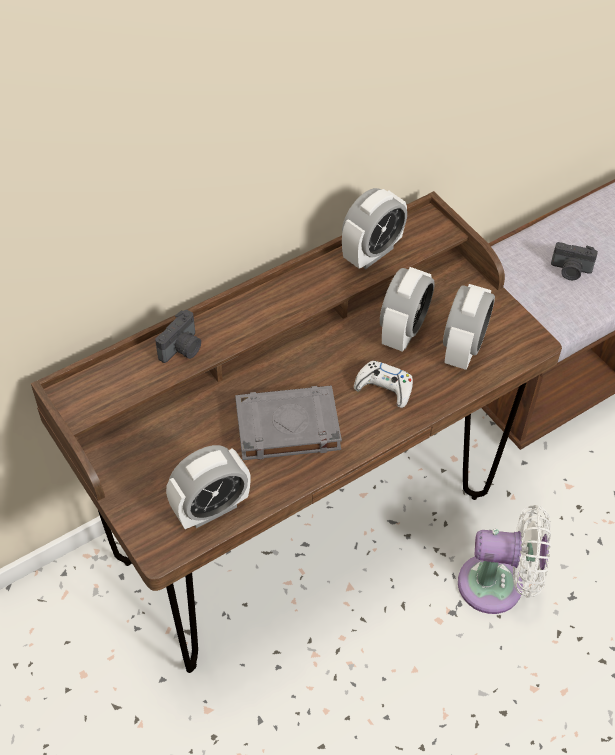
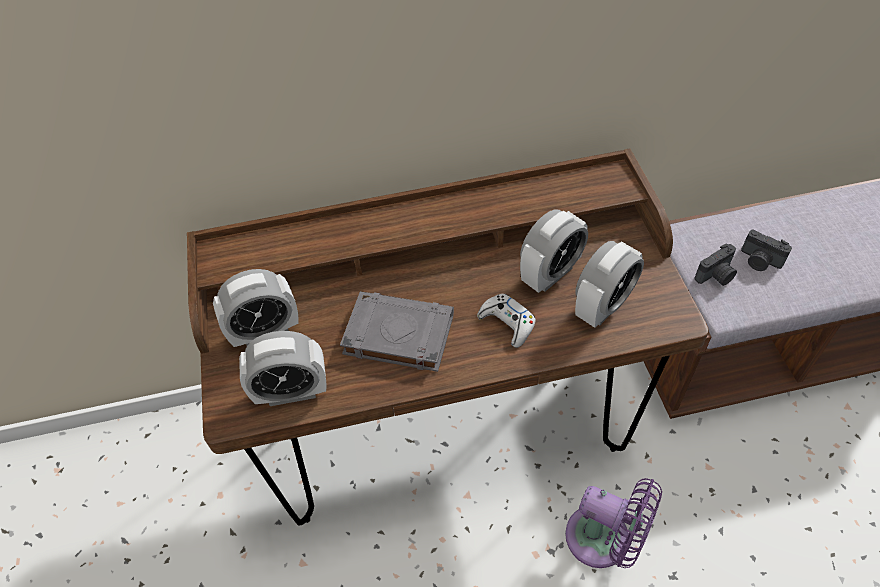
camera: 25 degrees right, 0 degrees up
camera [155,310,201,363] -> camera moved to [694,244,737,286]
alarm clock [342,188,407,269] -> alarm clock moved to [213,269,299,347]
white fan [458,505,551,614] -> purple fan [565,478,662,568]

